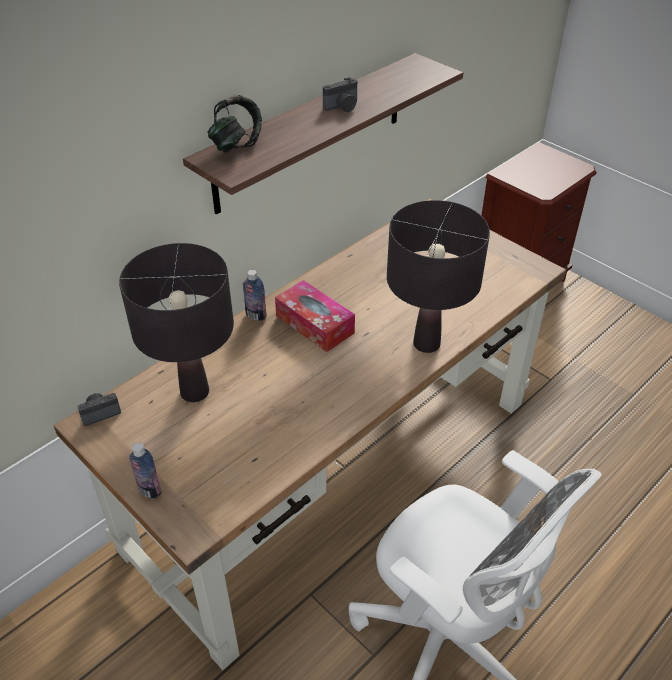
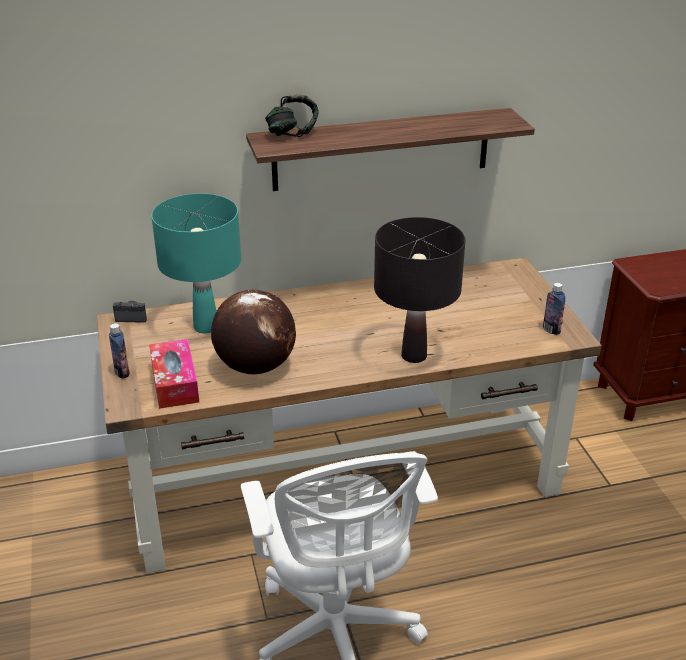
camera: 30 degrees right, 10 degrees down
black table lamp [119,243,234,402] -> turquoise table lamp [151,193,241,334]
bottle [243,270,267,321] -> bottle moved to [543,283,565,335]
tissue box [275,280,355,352] -> tissue box moved to [149,339,199,409]
camera [323,77,357,112] -> none
none -> globe [211,290,296,374]

